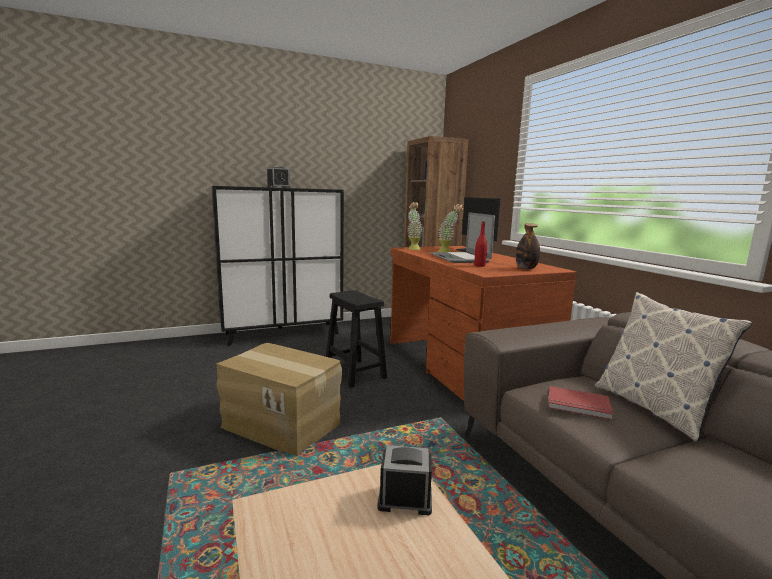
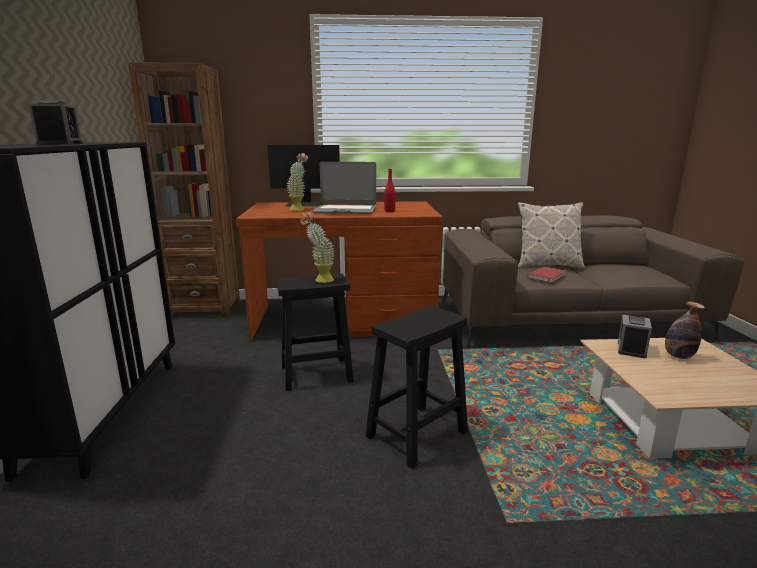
camera: 70 degrees left, 5 degrees up
cardboard box [216,343,342,456] -> black stool [365,305,468,469]
potted plant [407,202,423,250] -> potted plant moved to [300,212,335,283]
bottle [516,223,540,269] -> bottle moved to [665,301,705,359]

